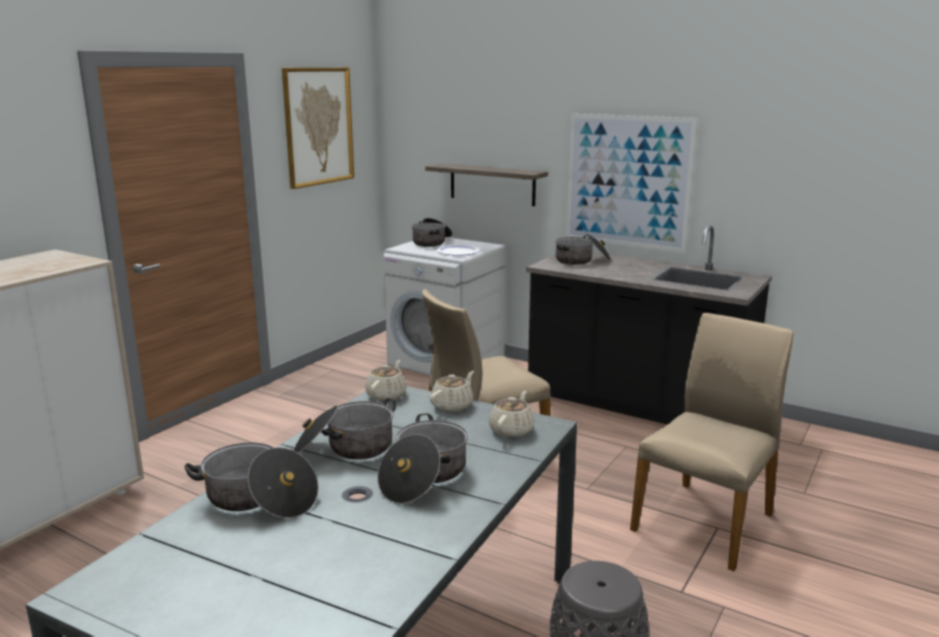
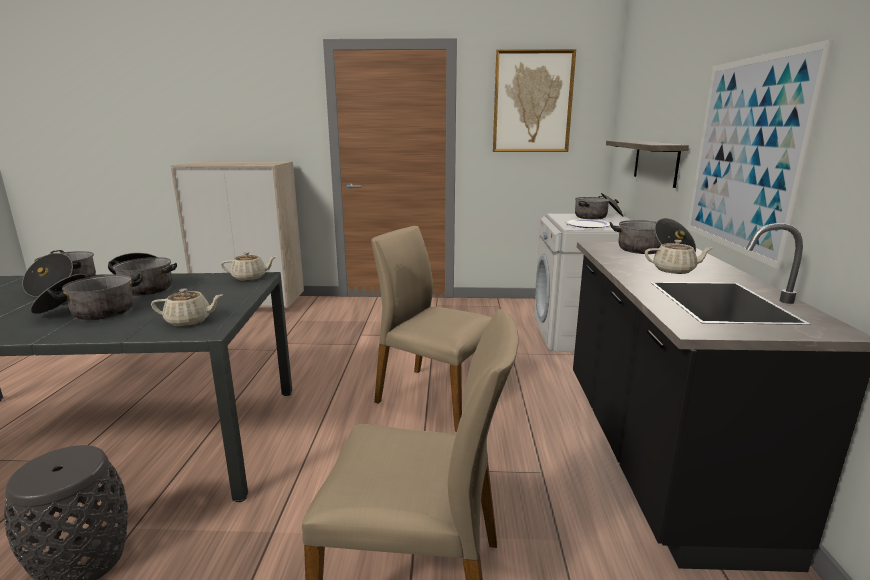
camera: 60 degrees right, 0 degrees up
beige teapot [430,371,474,412] -> beige teapot moved to [645,240,714,274]

